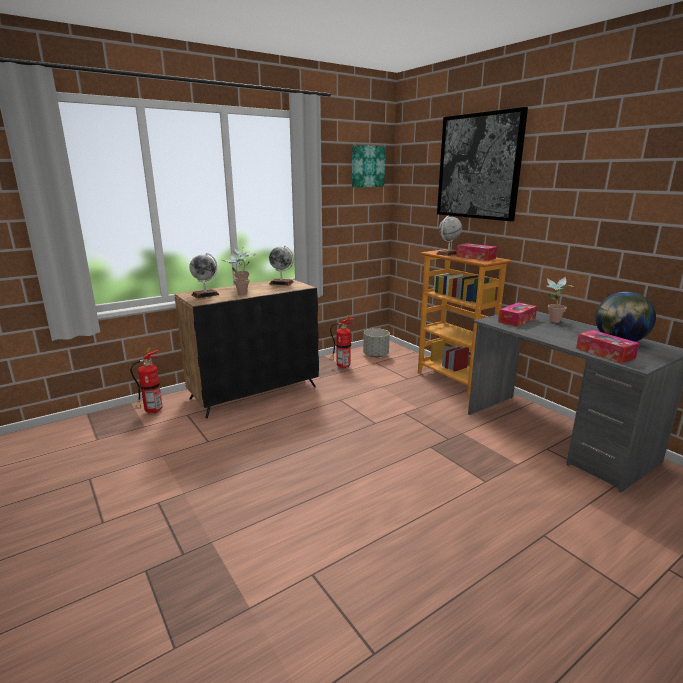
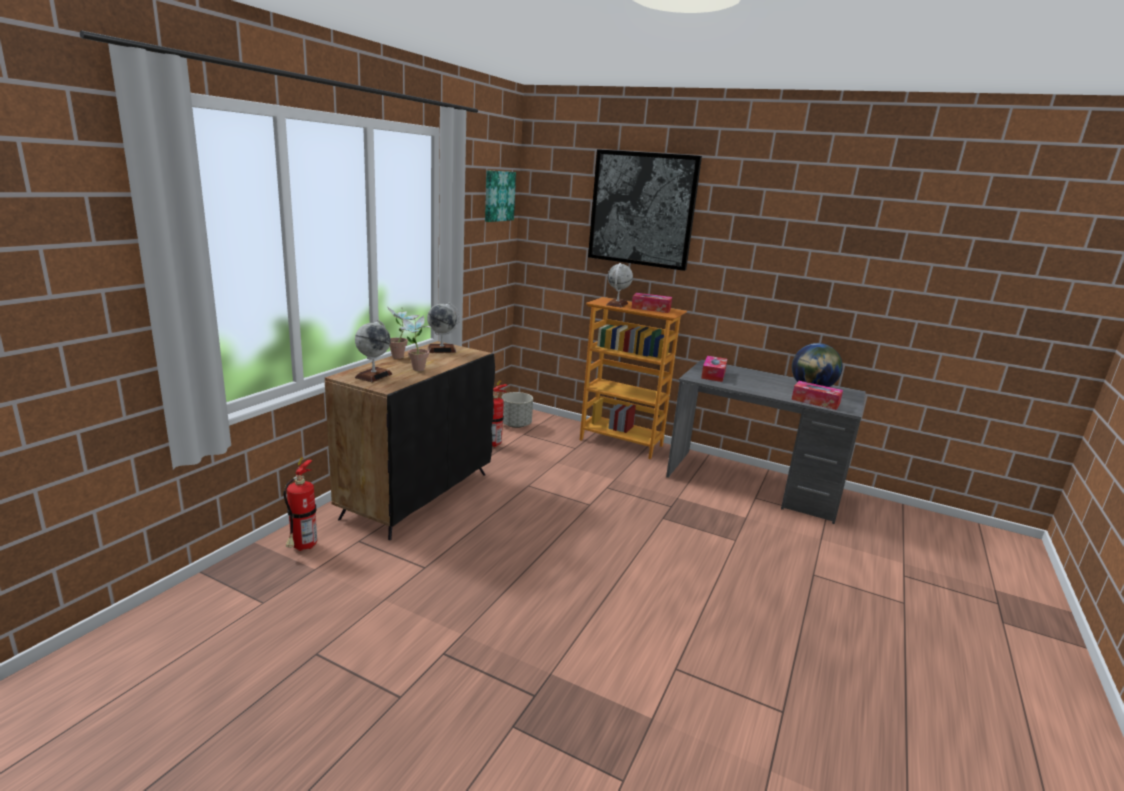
camera: 30 degrees left, 0 degrees up
potted plant [546,277,575,323] -> none

